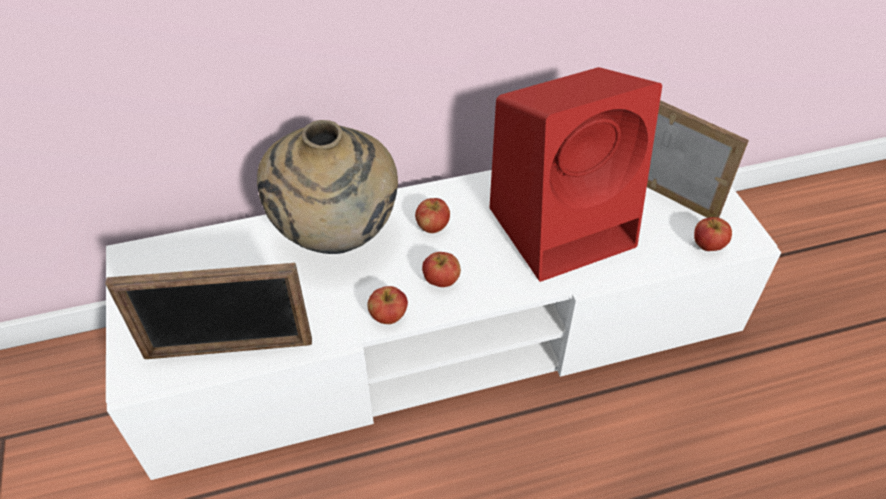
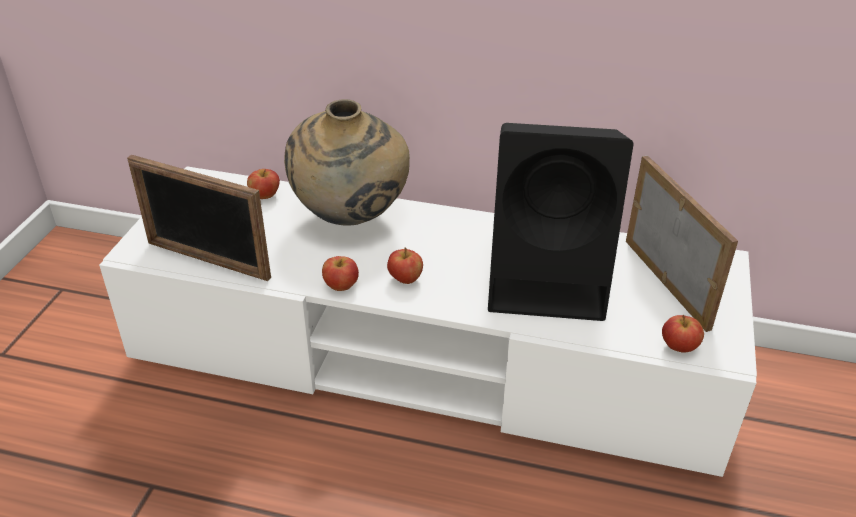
camera: 30 degrees right, 10 degrees down
apple [415,198,450,233] -> apple moved to [247,169,280,199]
red speaker [489,67,662,282] -> black speaker [488,123,633,321]

